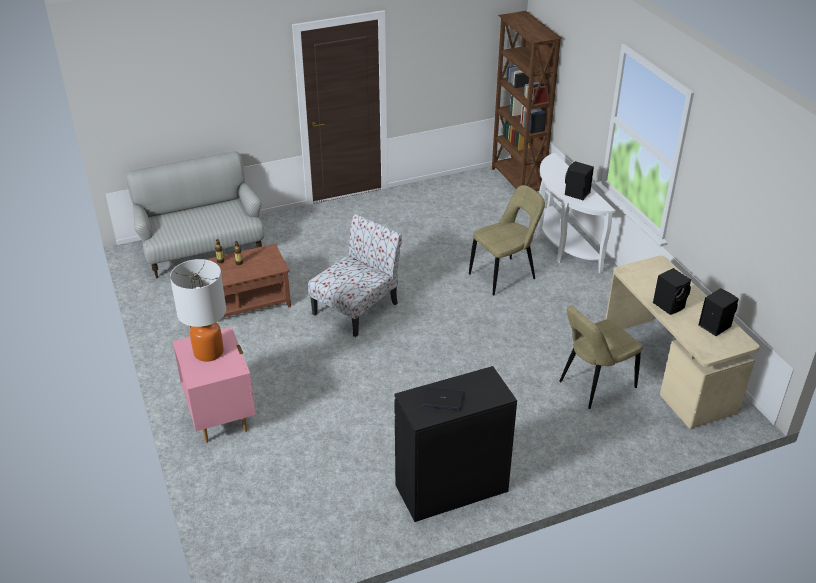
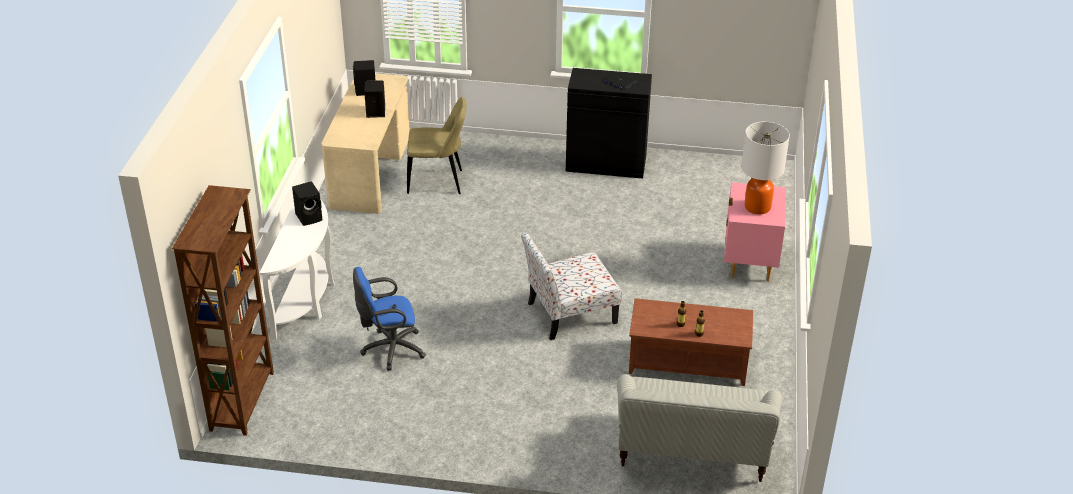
camera: 150 degrees left, 0 degrees up
beige chair [469,185,545,295] -> none
none -> blue office chair [353,267,426,371]

